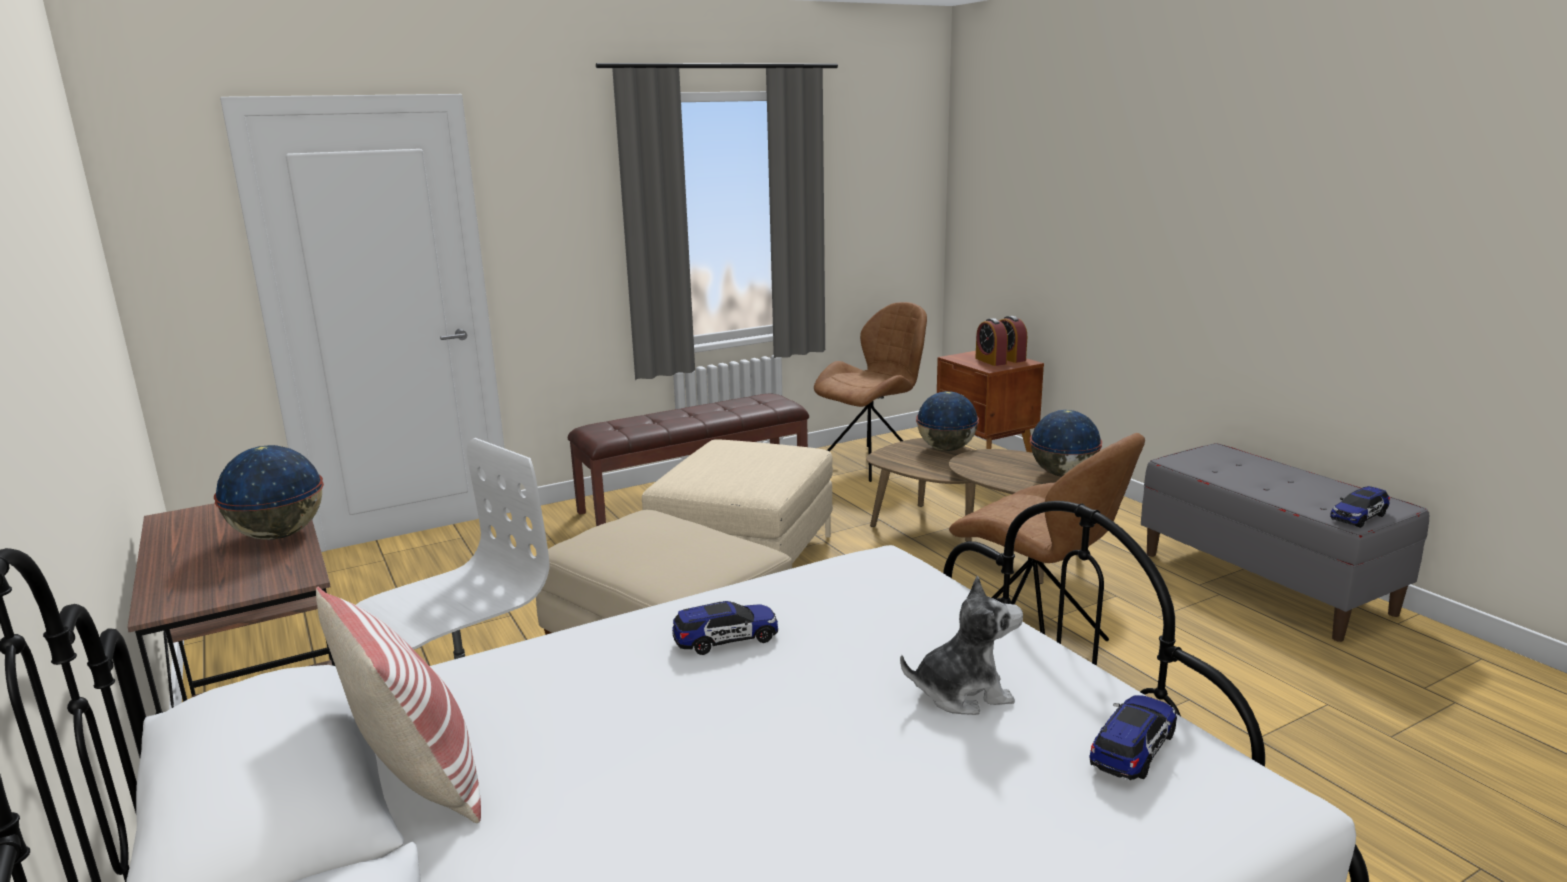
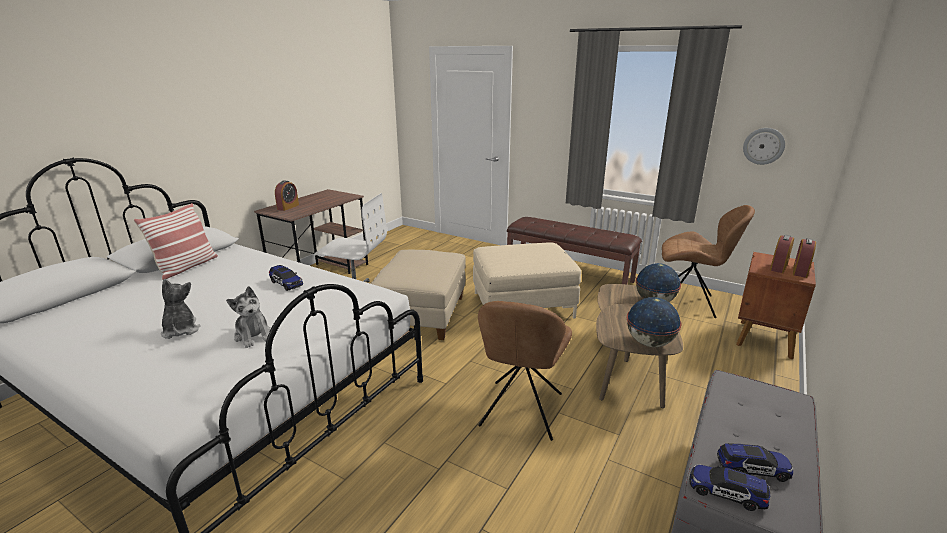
camera: 60 degrees right, 5 degrees up
globe [214,445,324,540] -> none
toy car [1089,695,1177,780] -> toy car moved to [717,443,793,482]
none -> plush toy [161,279,200,339]
none -> alarm clock [275,180,299,211]
none -> wall clock [743,128,785,165]

